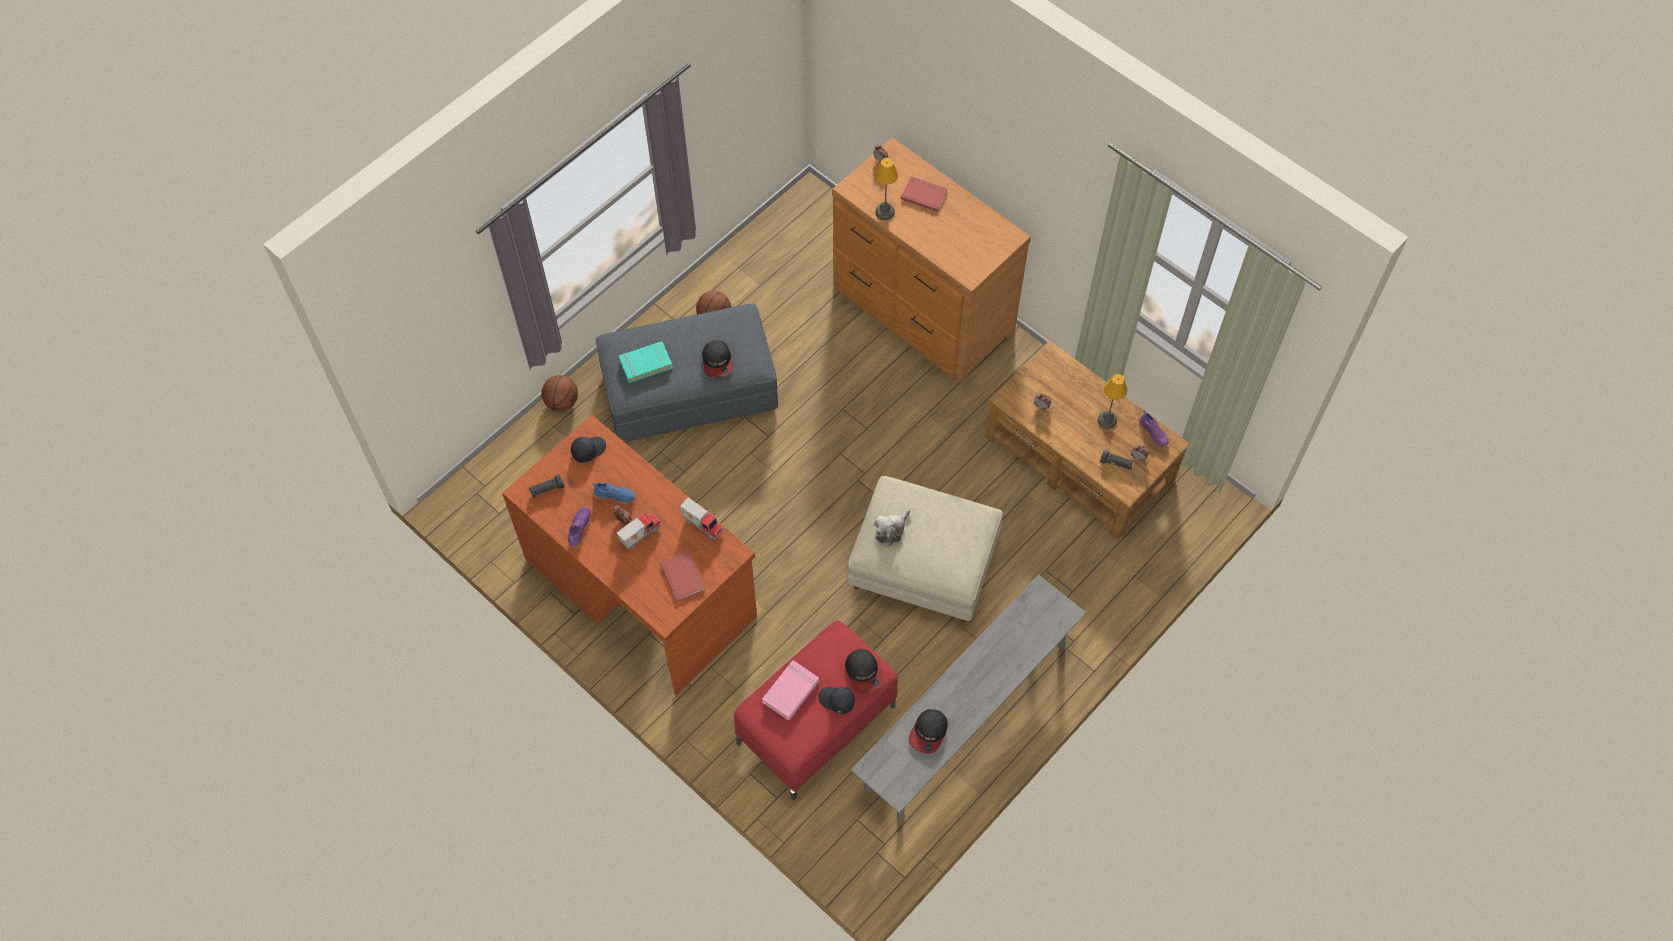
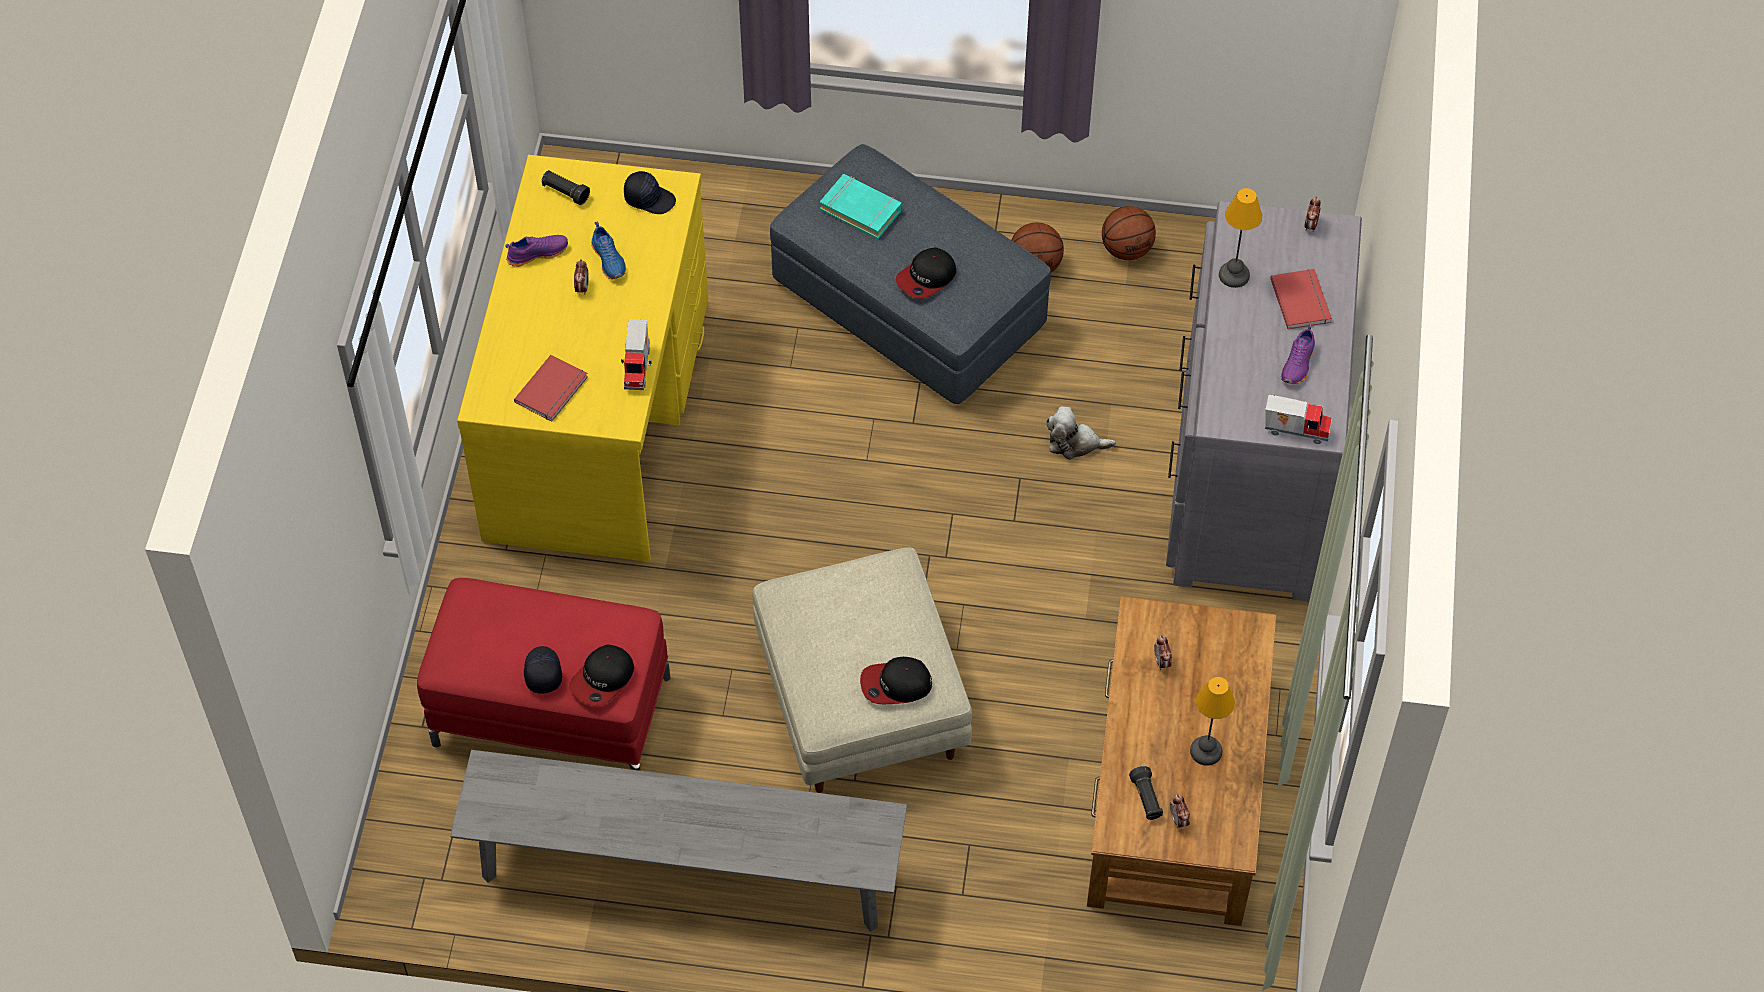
camera: 55 degrees right, 5 degrees down
brown desk [502,415,757,695] -> yellow desk [457,155,708,562]
basketball [542,375,578,411] -> basketball moved to [1102,206,1156,260]
toy truck [617,512,661,550] -> toy truck moved to [1265,395,1332,444]
pink book [762,660,819,720] -> none
brown dresser [832,138,1031,383] -> grey dresser [1166,201,1362,602]
plush toy [874,509,911,547] -> plush toy moved to [1046,406,1116,460]
cap [909,709,948,754] -> cap moved to [860,657,932,704]
purple shoe [1138,410,1168,447] -> purple shoe moved to [1281,324,1315,384]

